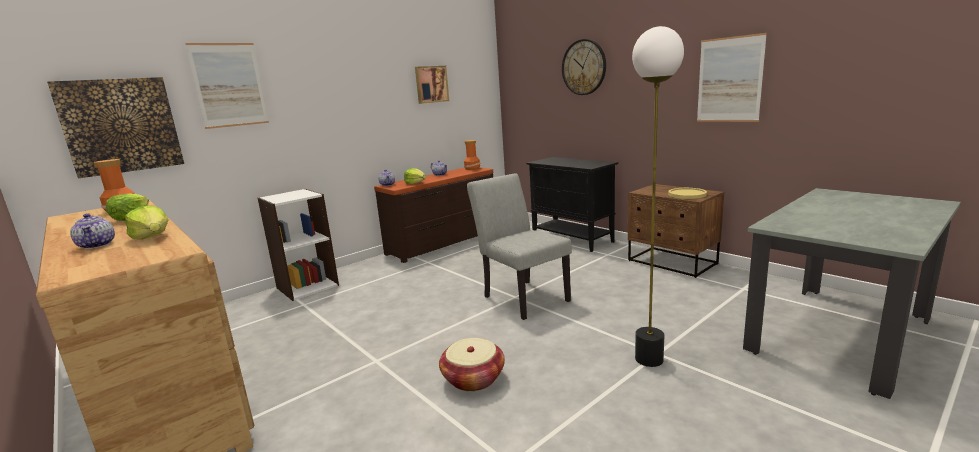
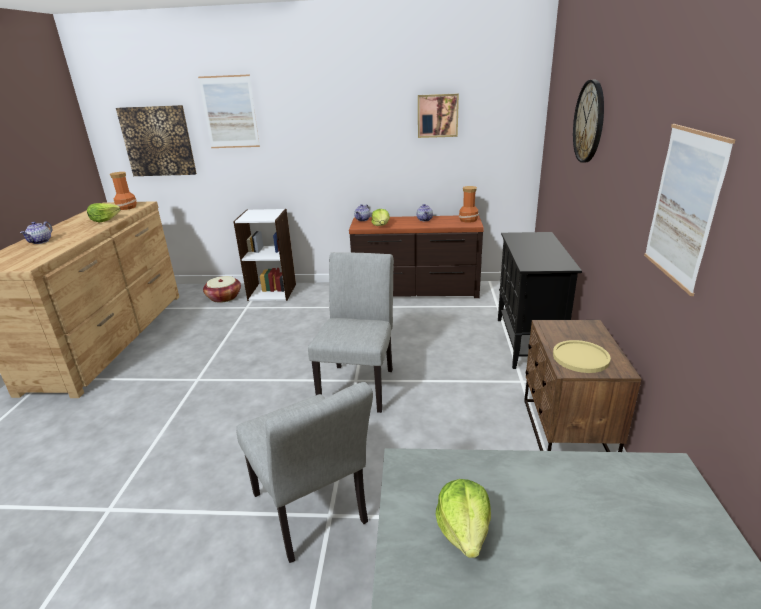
camera: 45 degrees right, 10 degrees up
lettuce [125,206,168,240] -> lettuce moved to [436,479,491,558]
basket [439,338,505,391] -> basket moved to [203,276,241,303]
floor lamp [632,26,684,367] -> grey chair [236,382,373,563]

